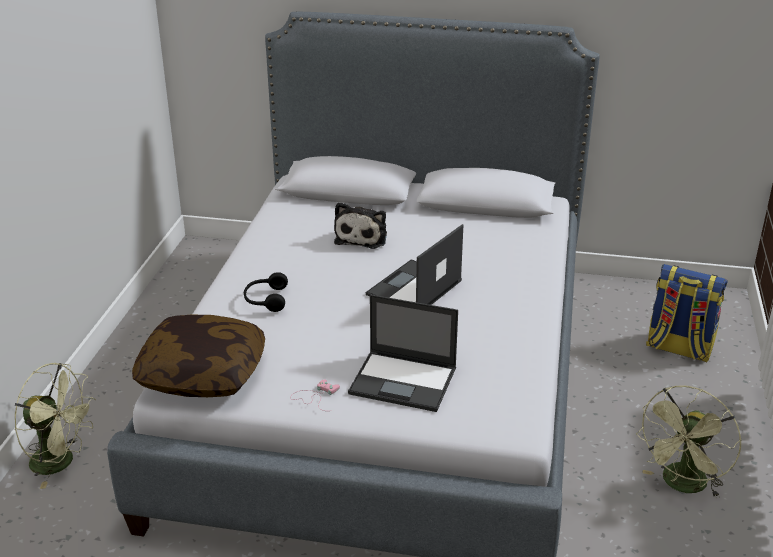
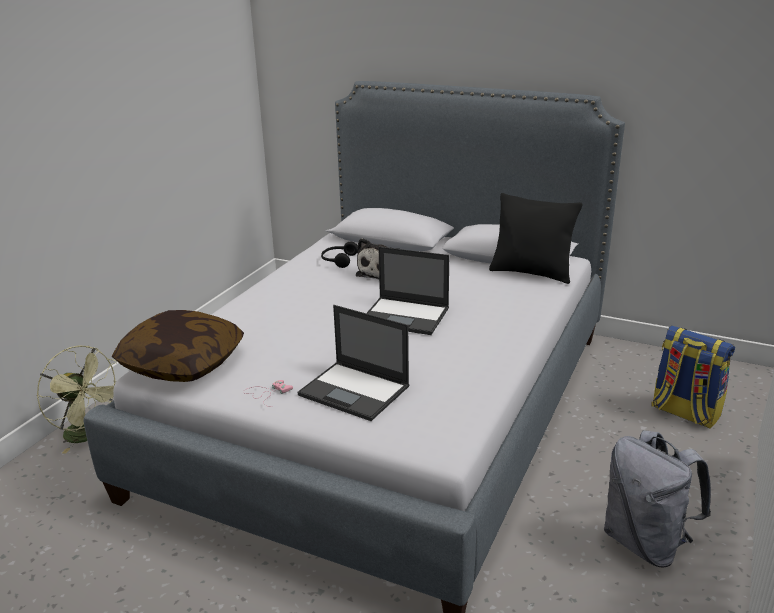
camera: 15 degrees right, 5 degrees down
black headphones [244,272,288,312] -> black headphones moved to [321,242,358,268]
laptop [366,224,463,305] -> laptop turned 120 degrees counterclockwise [367,247,449,335]
green fan [636,385,742,498] -> grey backpack [604,430,711,567]
none -> black pillow [489,193,582,284]

